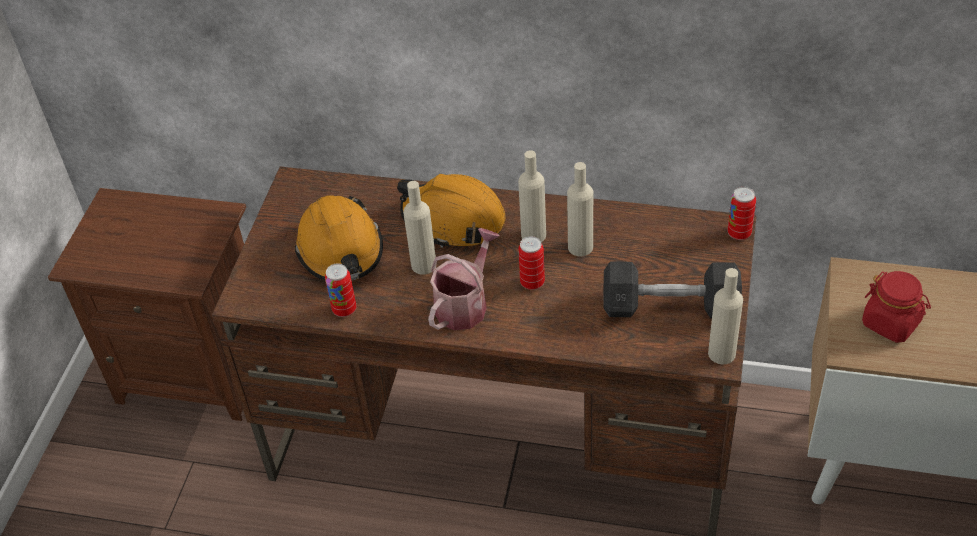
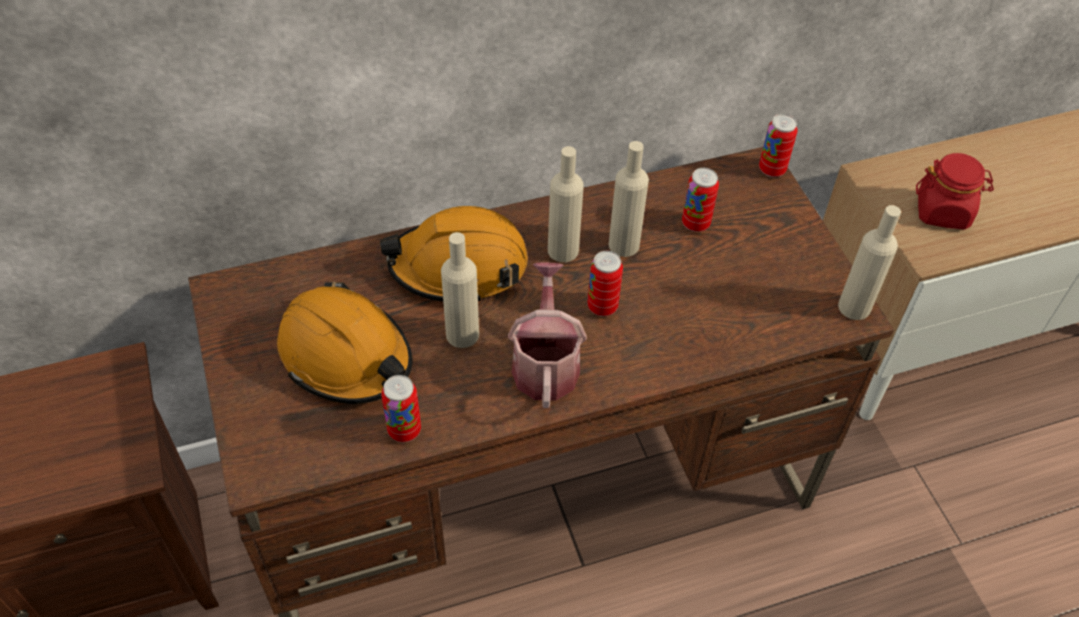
camera: 35 degrees left, 5 degrees up
grey dumbbell [603,261,742,318] -> none
none -> can [682,168,719,232]

